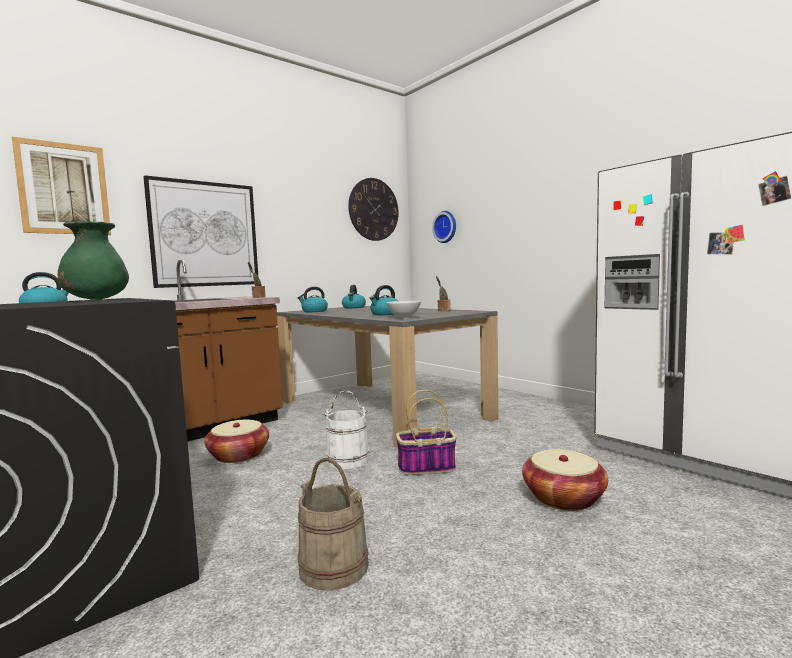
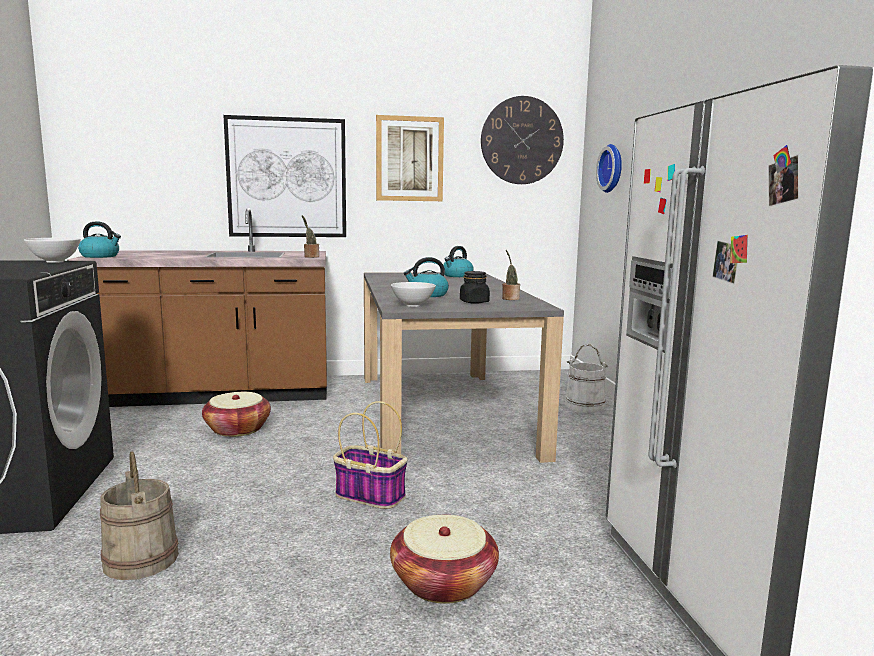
camera: 30 degrees right, 5 degrees up
picture [12,137,111,235] -> picture moved to [376,115,444,201]
green vase [58,221,129,300] -> white bowl [24,238,81,263]
kettle [298,287,328,312] -> none
white bucket [322,390,370,469] -> white bucket moved to [565,344,609,413]
none -> black jar [460,271,490,304]

